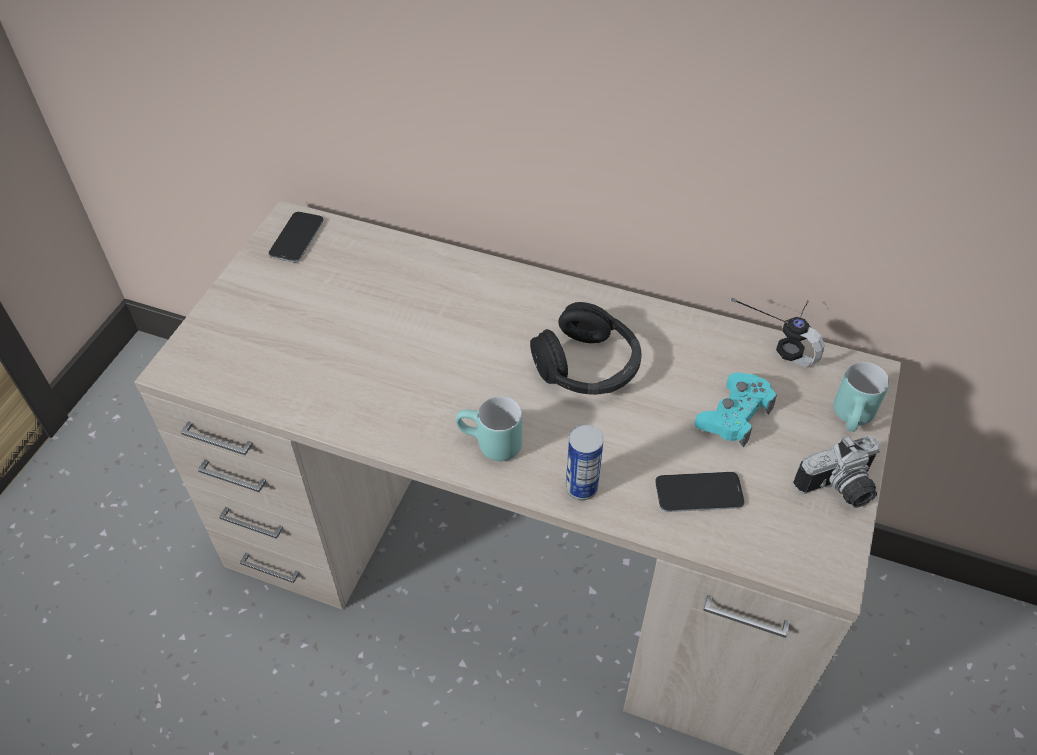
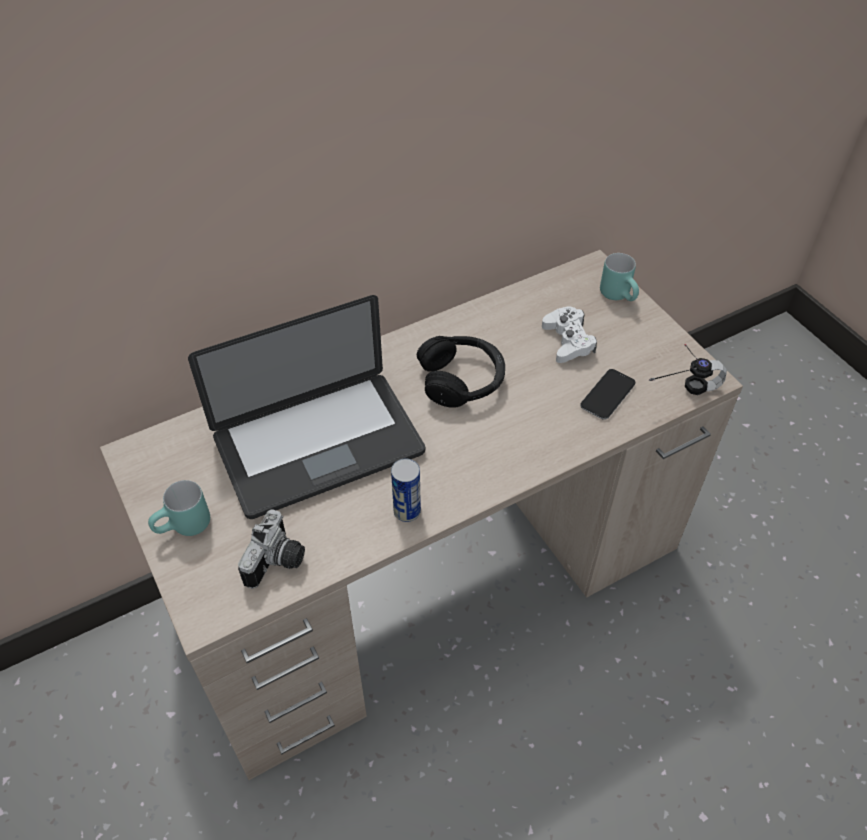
camera: 50 degrees left, 0 degrees up
phone [269,212,324,262] -> none
turquoise mug [456,396,522,461] -> turquoise mug moved to [148,480,210,536]
can [566,425,604,500] -> can moved to [391,459,421,522]
turquoise game controller [695,373,777,447] -> white game controller [542,307,597,363]
headphones [730,297,825,367] -> headphones moved to [649,344,727,395]
camera [793,436,880,508] -> camera moved to [238,509,305,589]
none -> laptop [188,295,425,519]

